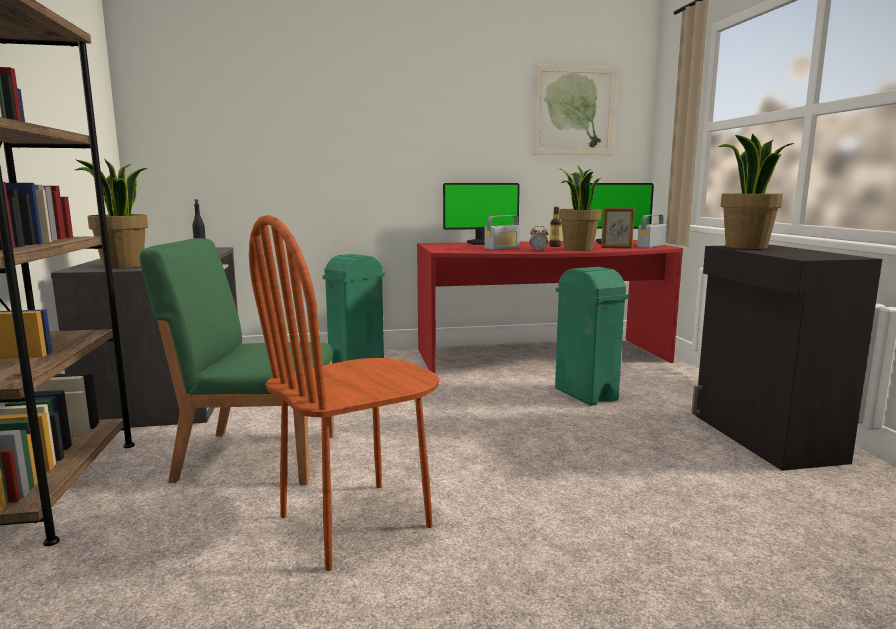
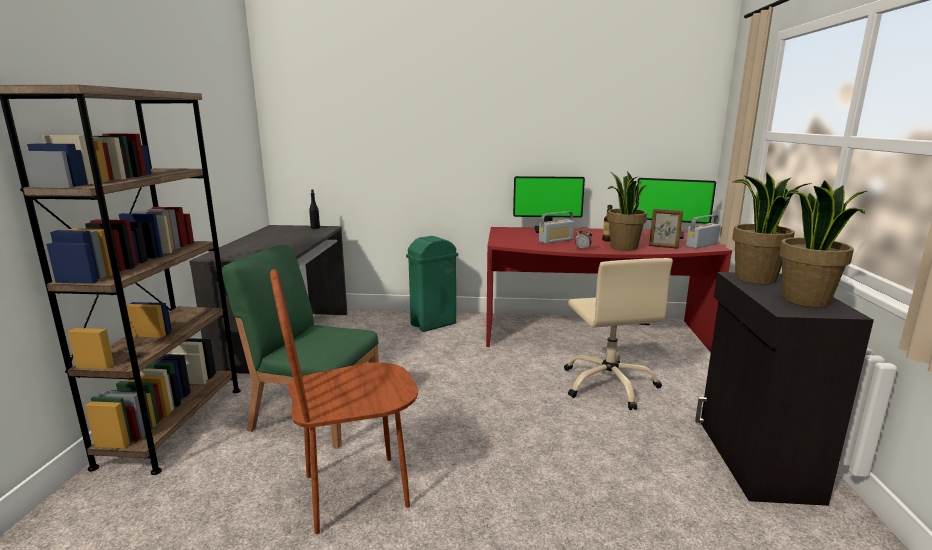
camera: 15 degrees right, 5 degrees up
potted plant [75,158,148,269] -> potted plant moved to [779,180,867,307]
picture [533,64,617,155] -> none
green trash can [555,267,629,406] -> beige office chair [564,258,673,410]

